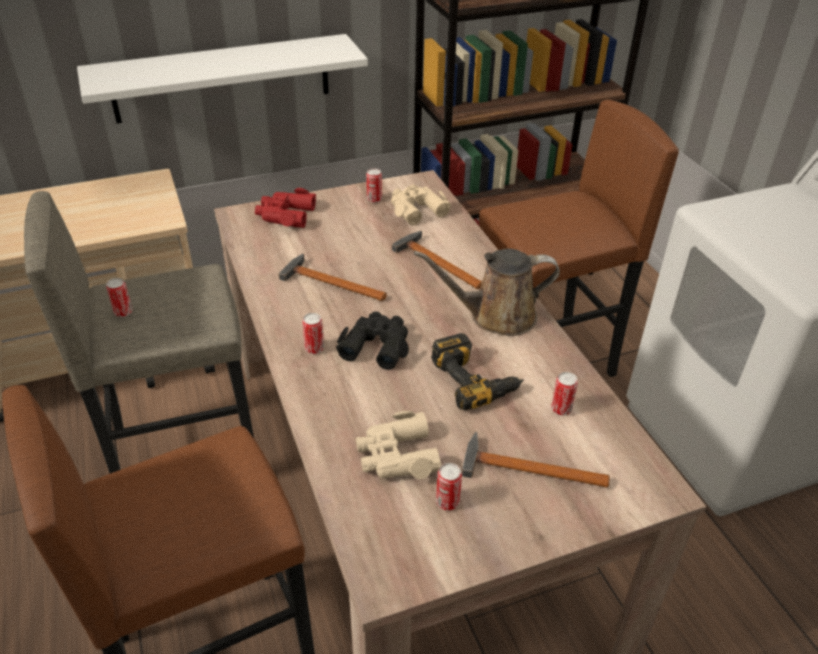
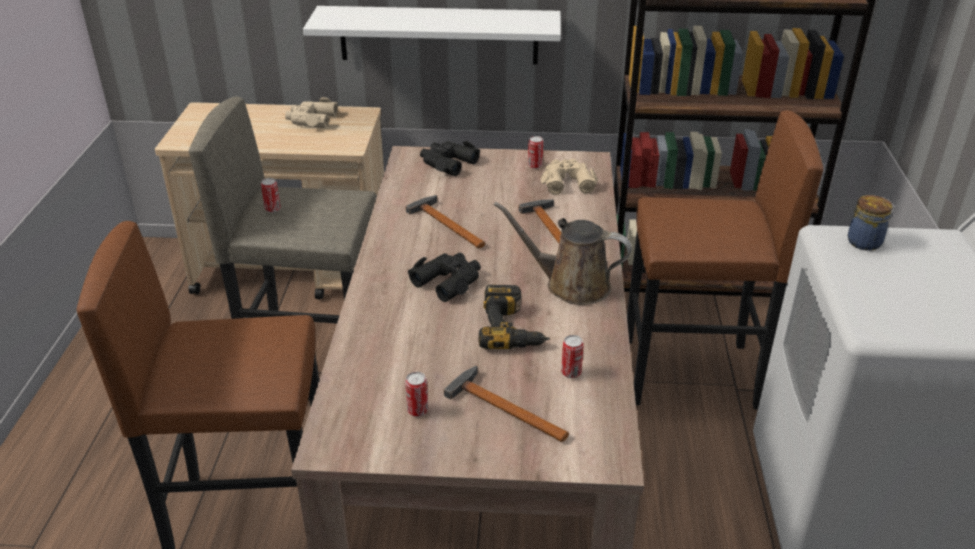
camera: 25 degrees right, 5 degrees down
red binoculars [255,188,316,228] -> black binoculars [420,141,480,176]
can [302,313,324,354] -> none
beige binoculars [356,411,442,479] -> beige binoculars moved to [285,97,338,128]
none -> jar [847,195,893,251]

